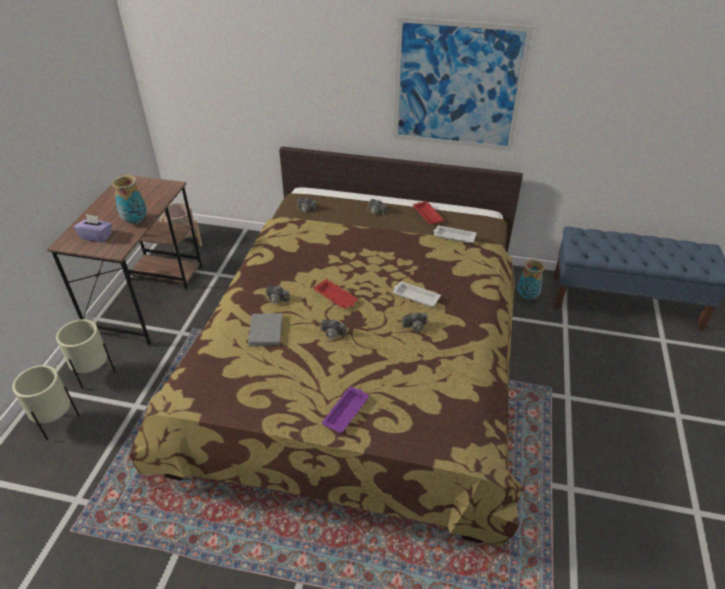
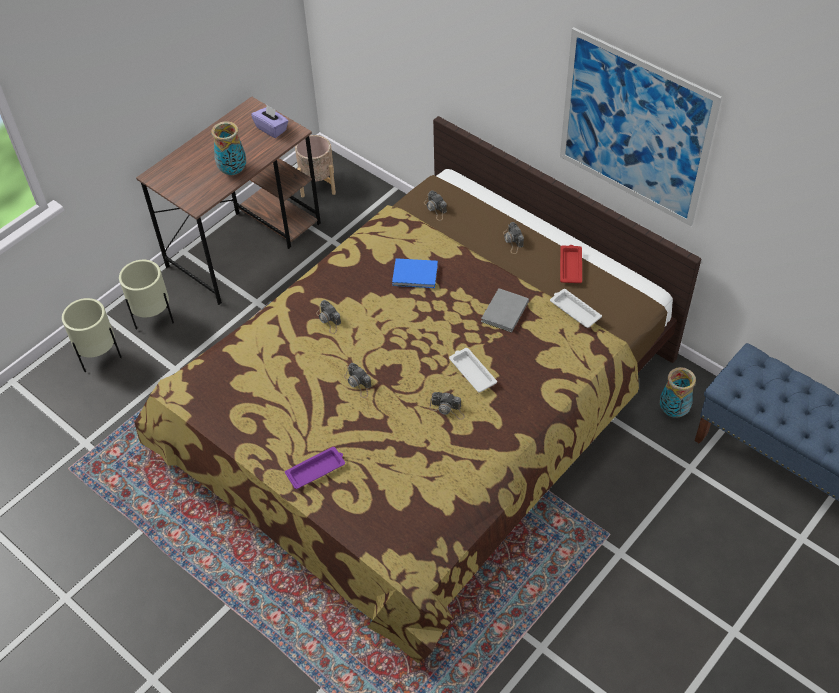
camera: 30 degrees right, 10 degrees up
purple tissue box [74,214,112,242] -> purple tissue box moved to [251,105,288,138]
grey book [248,313,282,346] -> grey book moved to [481,288,529,333]
red tray [314,279,358,309] -> none
none -> blue book [392,258,438,288]

